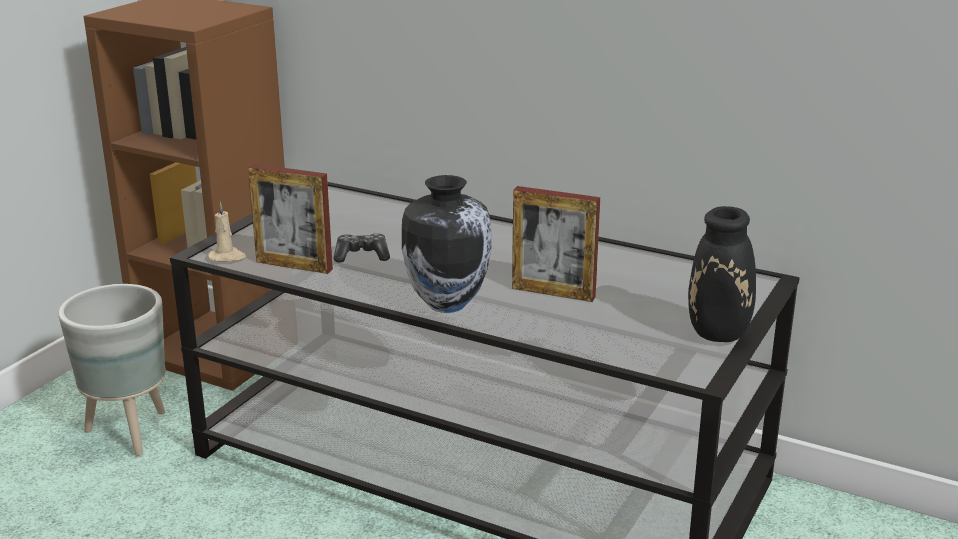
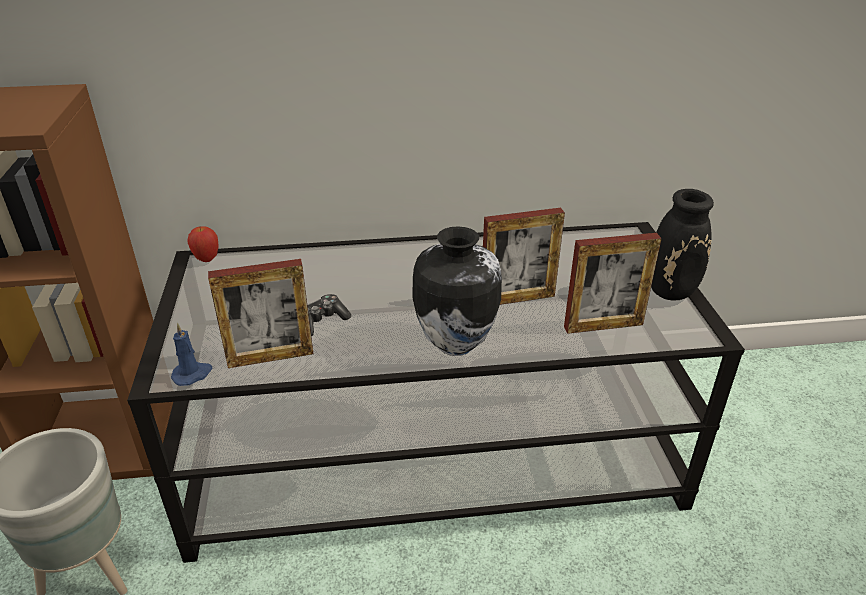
camera: 35 degrees left, 10 degrees up
beige candle [208,202,246,262] -> blue candle [171,323,212,386]
none -> apple [187,226,219,262]
none -> picture frame [564,233,662,334]

